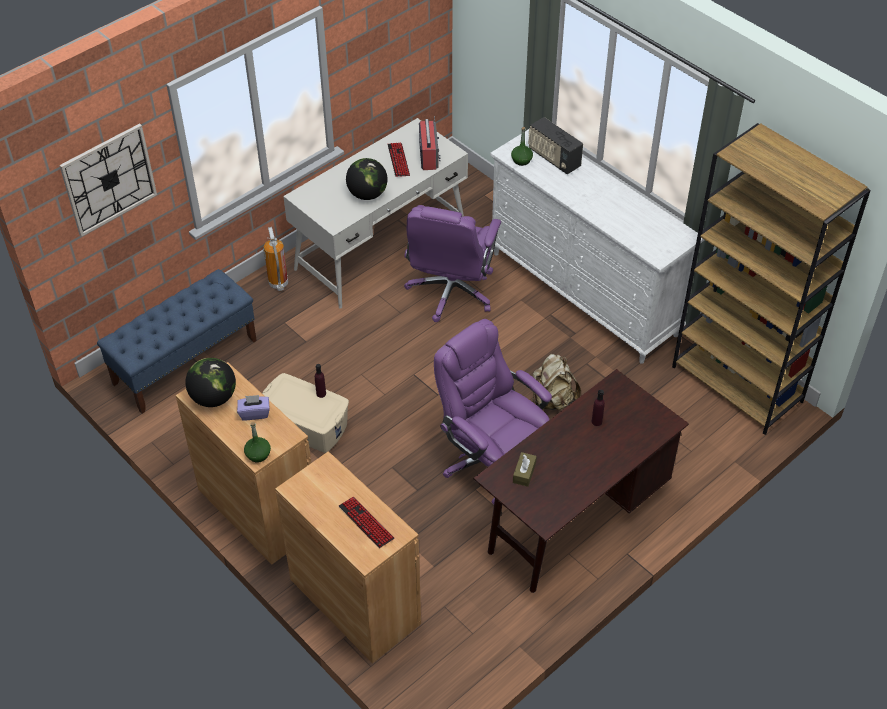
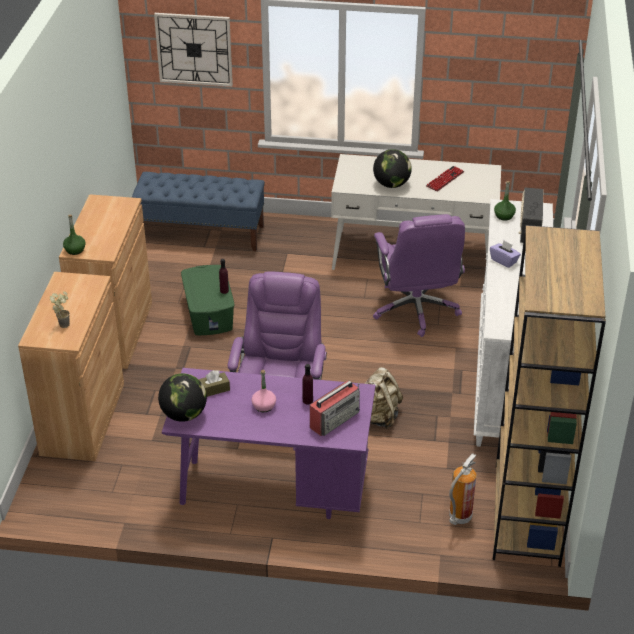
camera: 50 degrees right, 10 degrees down
globe [185,358,236,407] -> globe moved to [158,373,207,422]
purple tissue box [237,395,270,421] -> purple tissue box moved to [490,240,521,268]
beige storage box [262,373,349,453] -> green storage box [181,265,235,335]
fire extinguisher [263,227,288,291] -> fire extinguisher moved to [449,453,477,525]
keyboard [339,497,394,548] -> potted plant [50,291,70,328]
purple office chair [404,205,501,322] -> purple office chair turned 75 degrees counterclockwise [373,214,465,337]
radio [419,116,441,170] -> radio moved to [310,381,360,436]
brown desk [474,369,689,593] -> purple desk [162,368,376,519]
none -> pink bottle [252,370,276,412]

